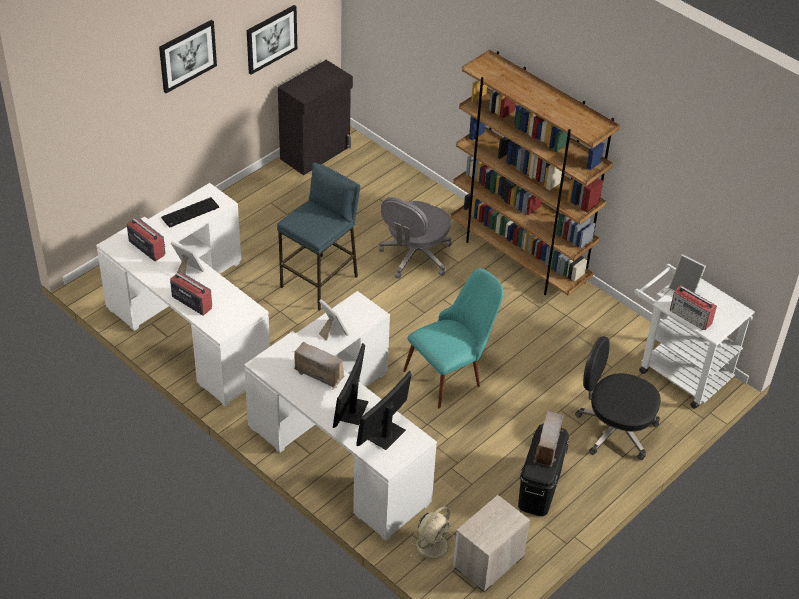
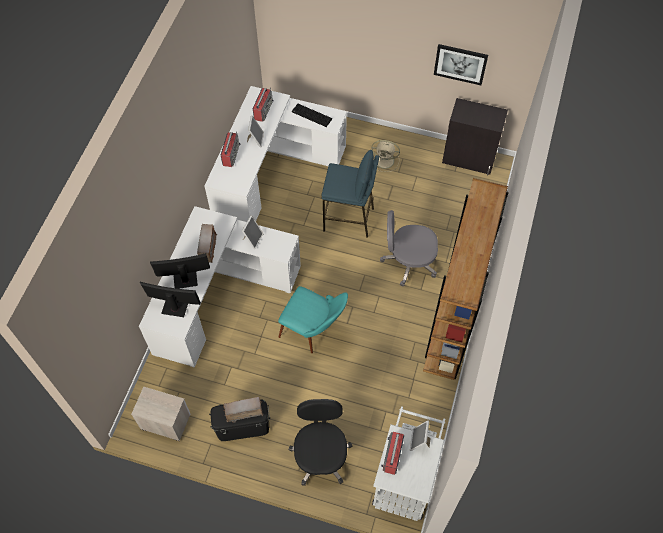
camera: 65 degrees right, 15 degrees up
picture [159,20,217,93] -> none
beige fan [410,506,456,565] -> beige fan moved to [371,140,400,172]

